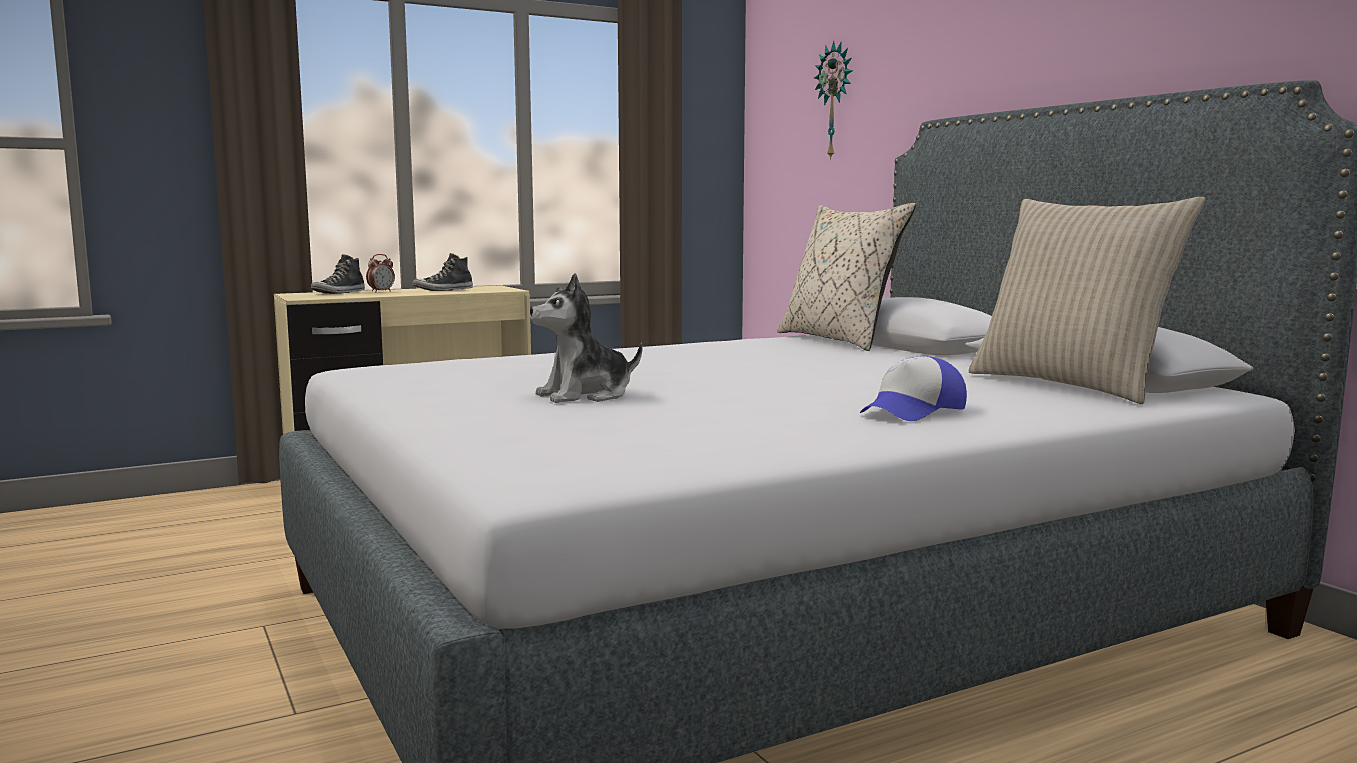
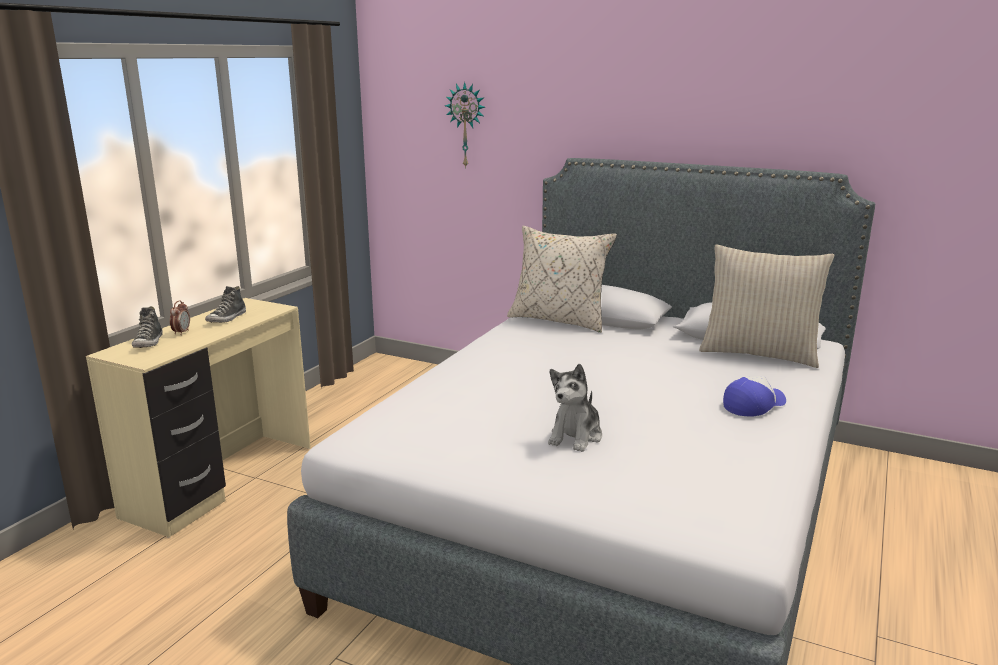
camera: 35 degrees left, 10 degrees up
cap [860,356,967,421] -> cap turned 135 degrees counterclockwise [723,376,786,417]

